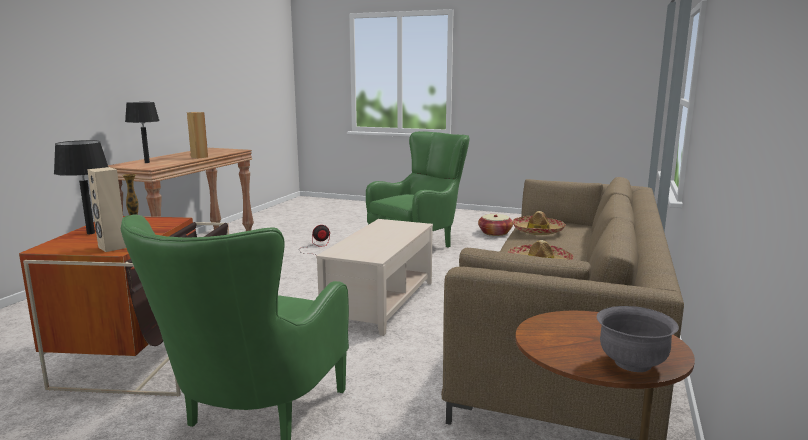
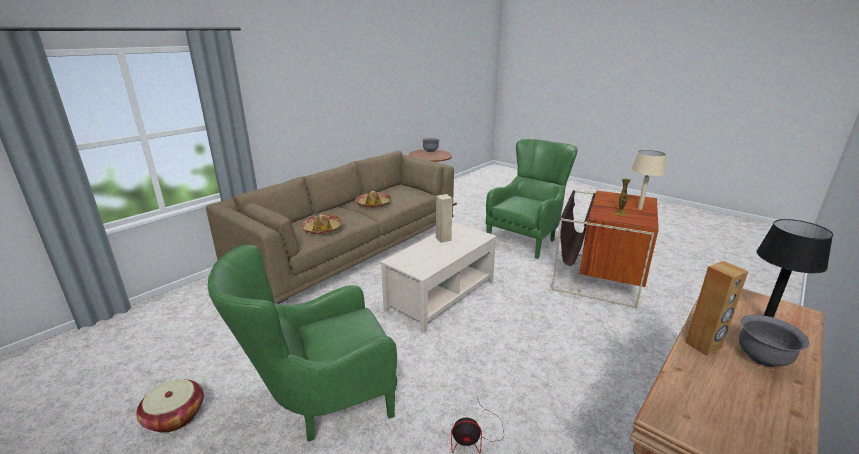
camera: 160 degrees left, 10 degrees up
black table lamp [54,140,108,234] -> beige table lamp [631,150,666,210]
beige speaker [87,167,126,252] -> beige speaker moved to [436,194,452,243]
none -> grey bowl [739,315,809,367]

